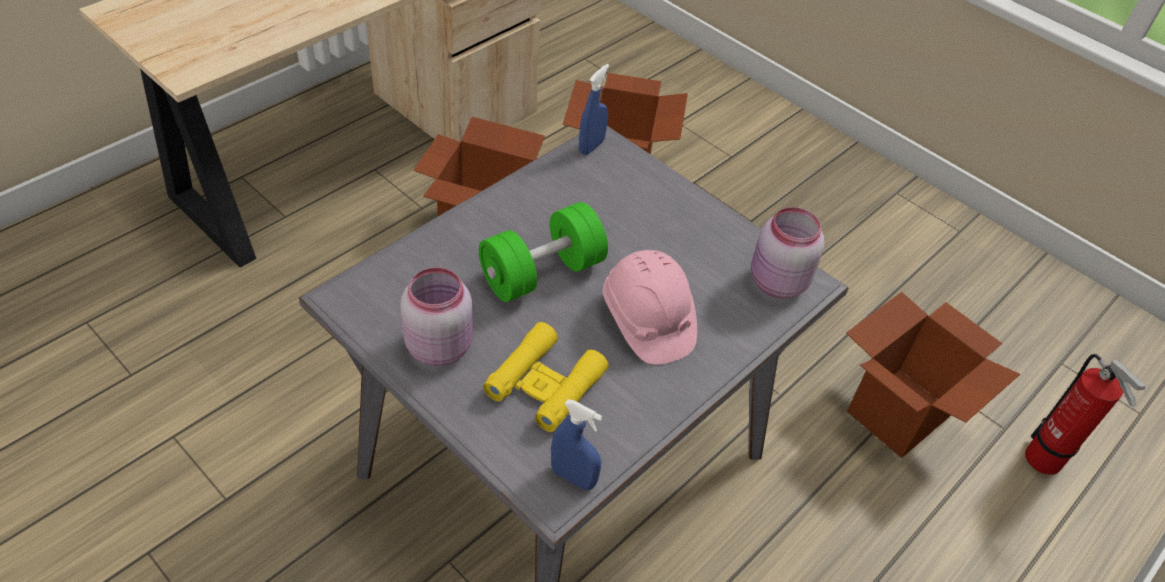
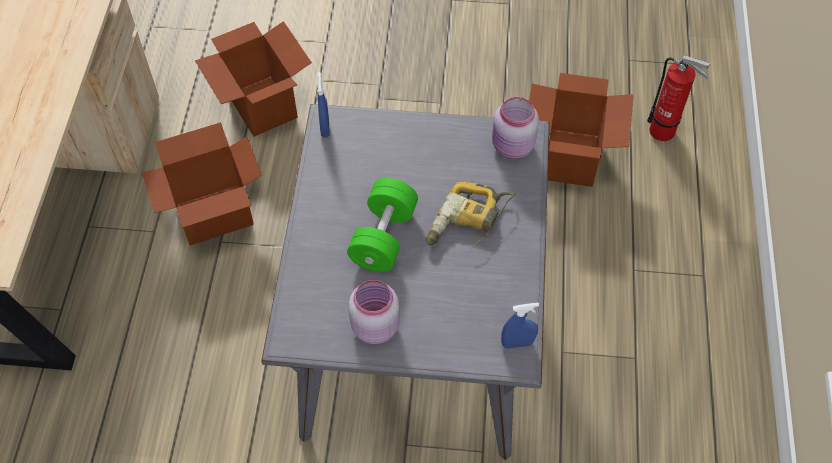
camera: 35 degrees left, 10 degrees up
yellow binoculars [483,322,608,432] -> none
pink hard hat [603,250,697,365] -> power drill [426,182,515,249]

